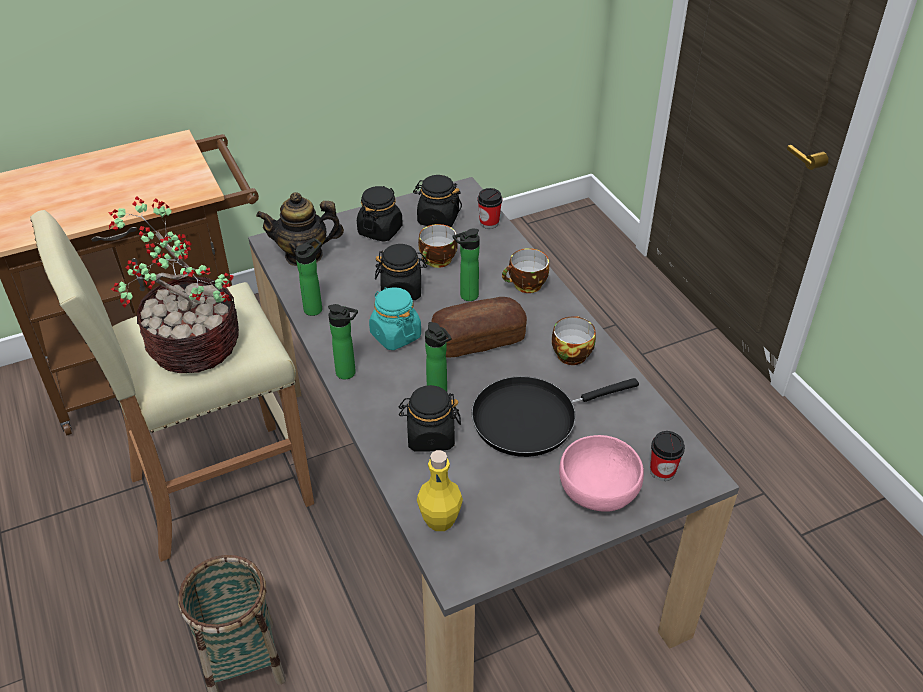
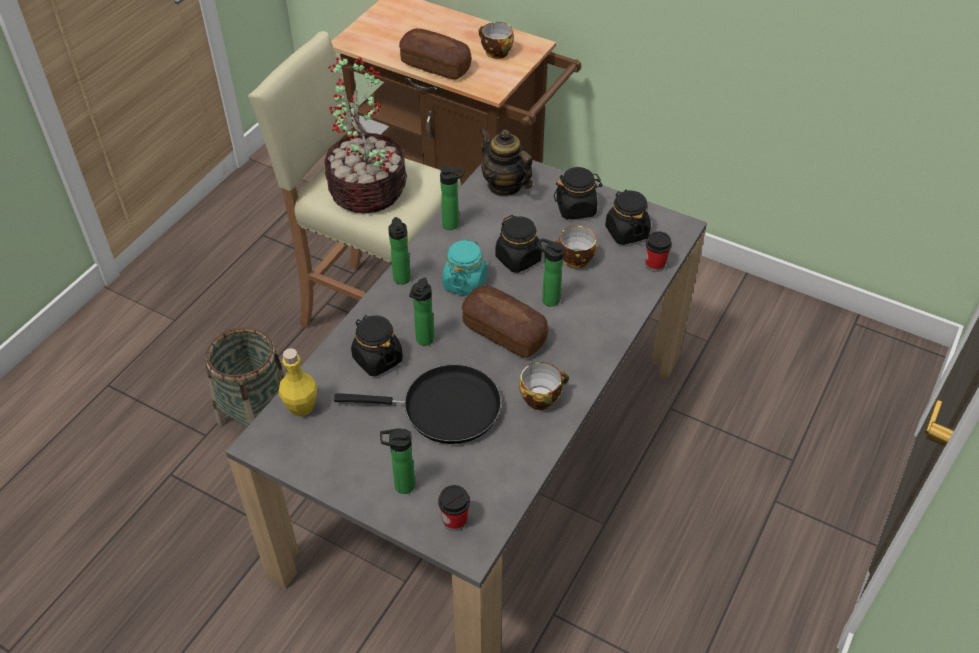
camera: 55 degrees right, 5 degrees up
black frying pan [471,376,639,457] -> black frying pan turned 150 degrees clockwise [334,364,501,444]
cup [502,248,549,293] -> cup moved to [479,22,514,59]
pink bowl [559,435,644,512] -> bottle [380,428,415,494]
none -> bread [399,28,471,80]

